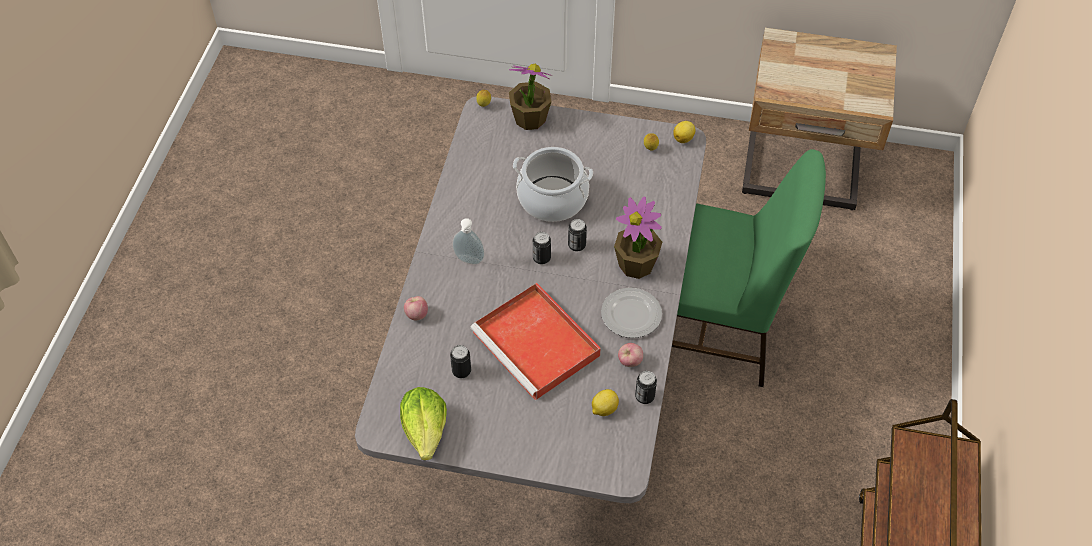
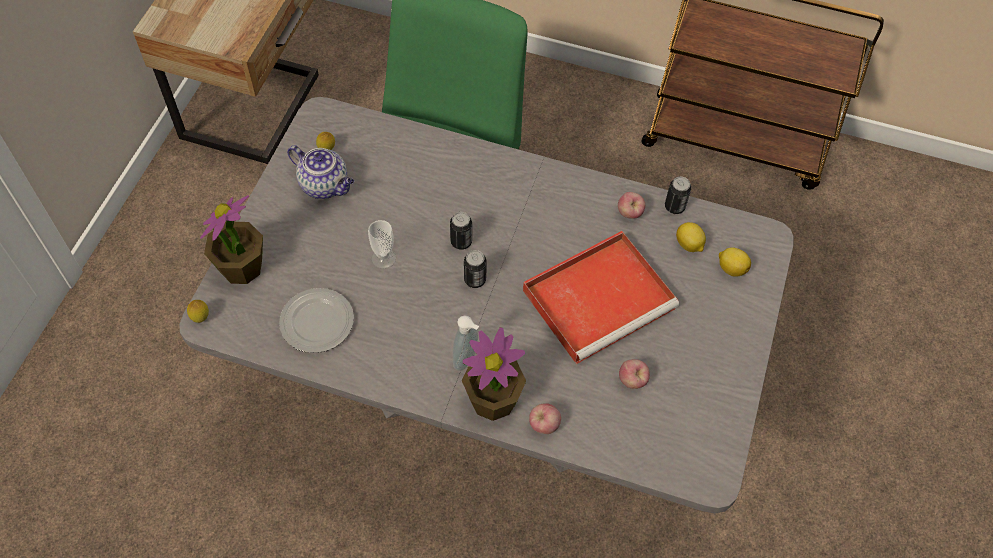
camera: 85 degrees left, 5 degrees up
lettuce [400,387,447,460] -> none
can [450,345,471,378] -> apple [619,359,650,389]
cooking pot [513,147,593,222] -> cup [368,220,396,269]
plate [601,288,662,338] -> plate moved to [279,288,354,353]
potted plant [614,196,662,279] -> potted plant moved to [462,327,526,421]
lemon [673,121,695,143] -> lemon moved to [719,247,751,276]
none -> teapot [287,145,354,199]

